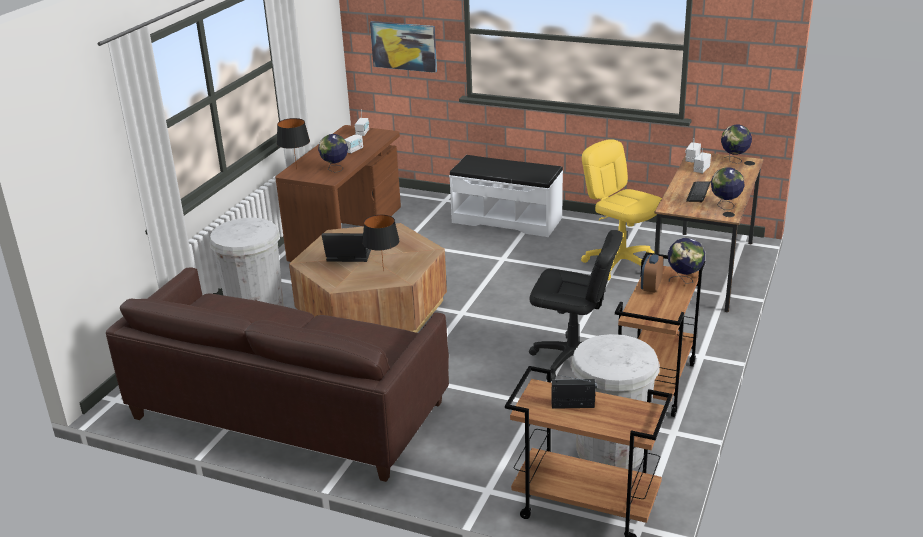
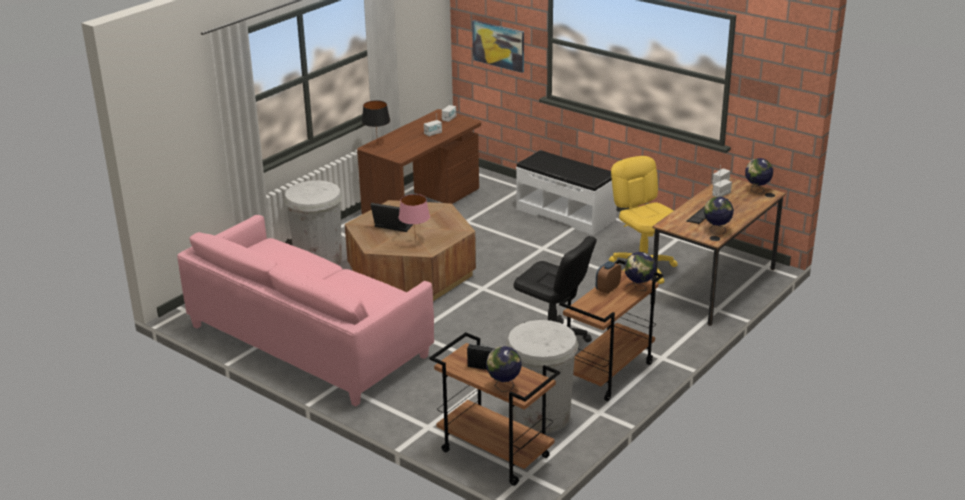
camera: 15 degrees right, 0 degrees up
brown sofa [106,267,449,482] -> pink sofa [177,215,434,406]
globe [318,134,348,173] -> globe moved to [486,346,522,392]
black table lamp [362,215,400,271] -> pink table lamp [399,194,430,242]

